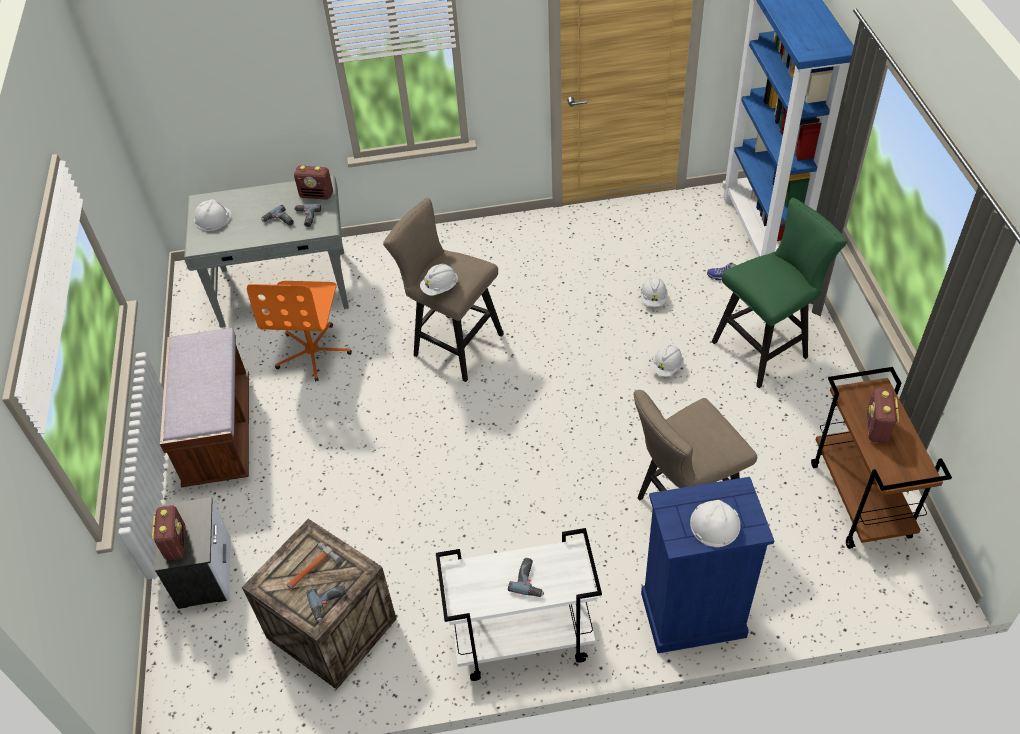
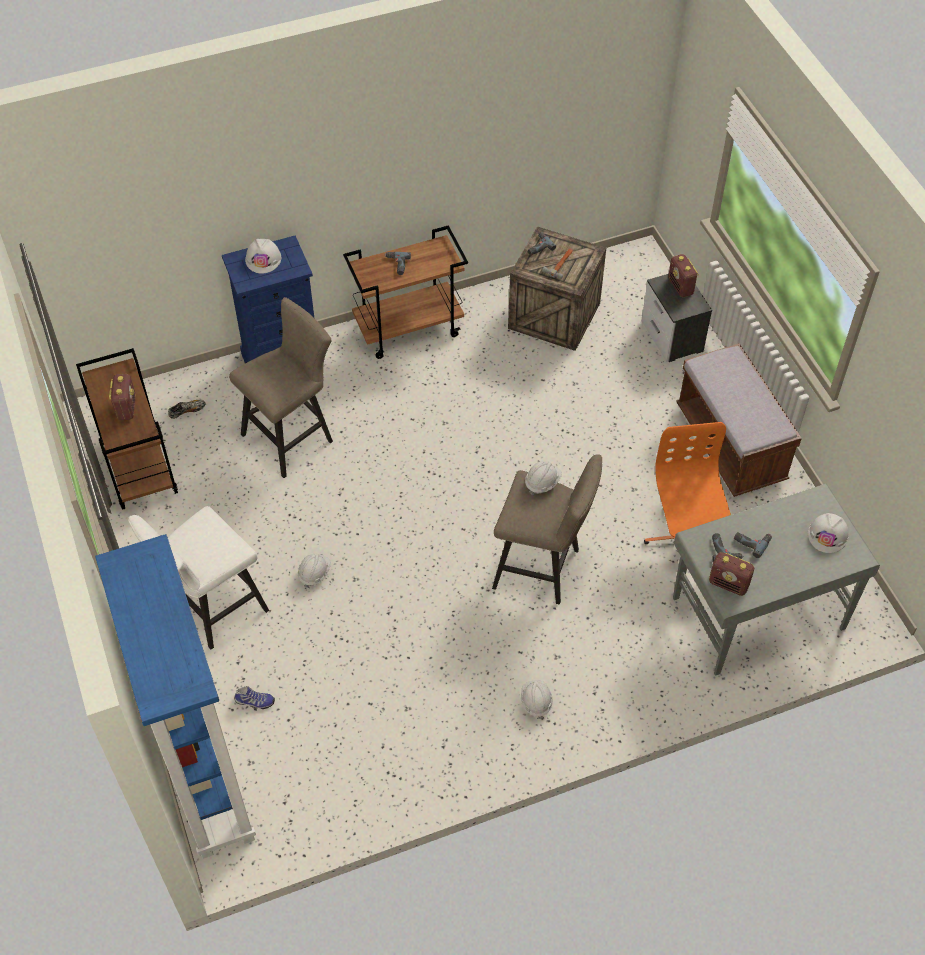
camera: 165 degrees right, 5 degrees up
radio [294,166,333,200] -> radio turned 150 degrees counterclockwise [709,552,754,596]
white cart [436,528,602,681] -> brown cart [343,225,468,359]
white hard hat [640,277,668,307] -> white hard hat moved to [521,680,553,719]
green stool [712,198,847,388] -> white stool [128,506,269,650]
none -> shoe [168,400,205,419]

